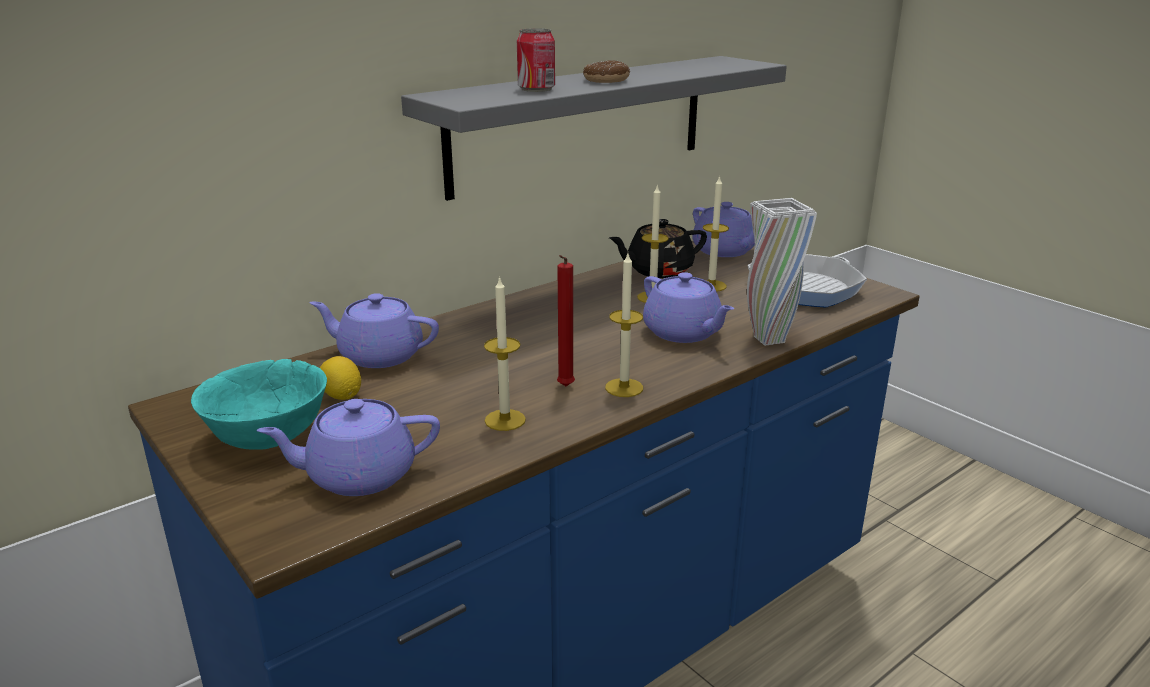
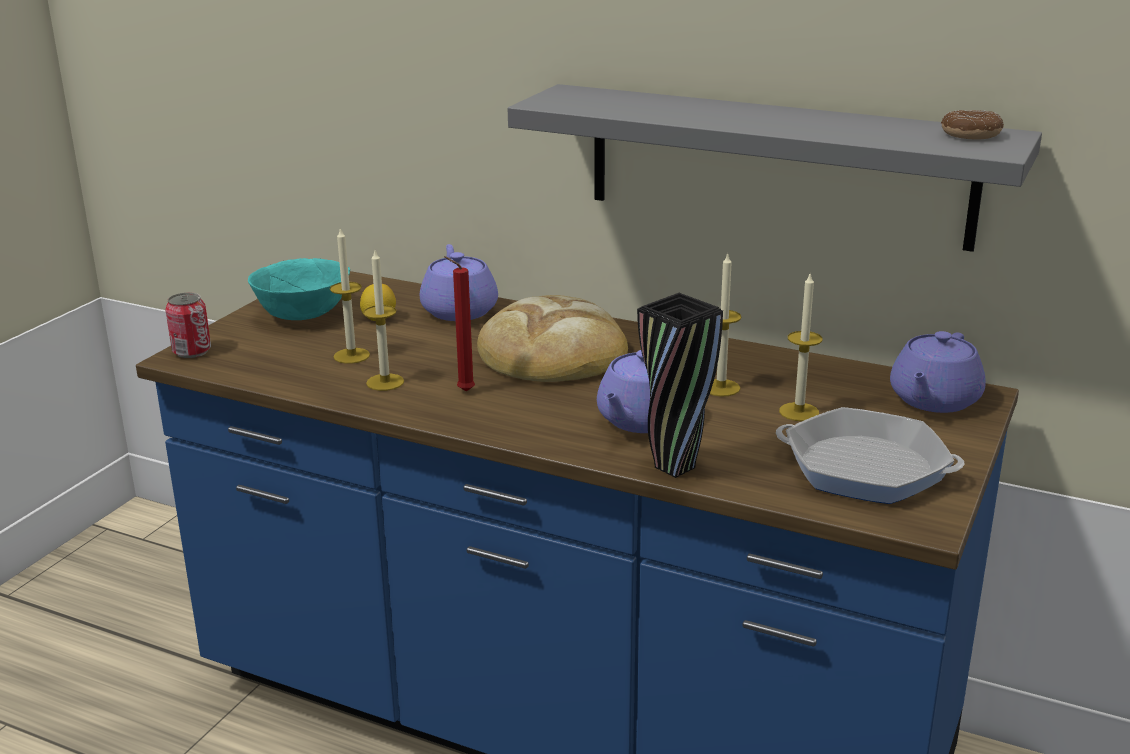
camera: 65 degrees right, 0 degrees up
purple teapot [257,399,440,496] -> none
can [517,28,555,92] -> can moved to [165,292,211,358]
donut [583,60,630,83] -> donut moved to [941,110,1004,140]
candle [605,253,643,397] -> candle moved to [330,227,370,364]
black teapot [609,219,707,278] -> none
white vase [747,198,817,346] -> black vase [637,293,723,478]
none -> bread [477,295,628,382]

